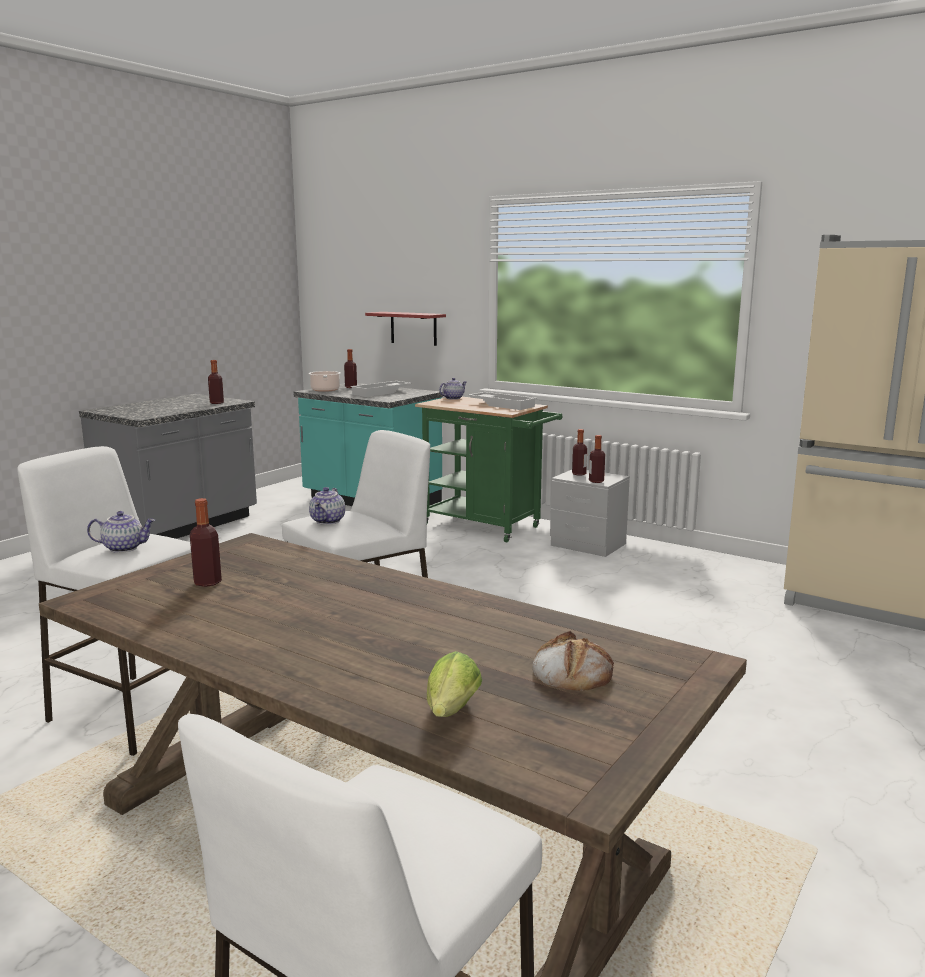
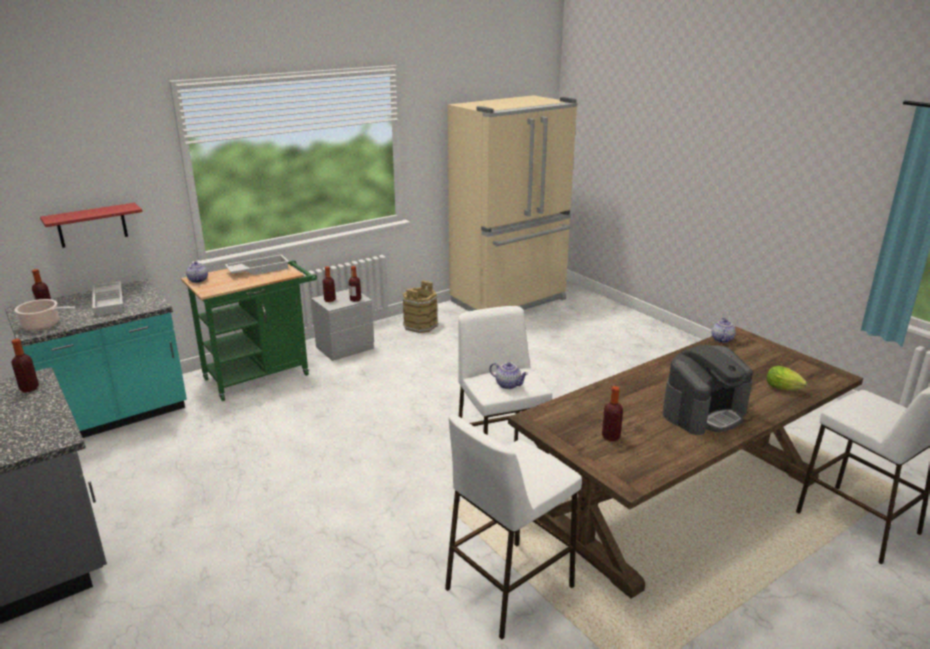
camera: 70 degrees left, 10 degrees up
teapot [87,511,155,553] -> teapot moved to [711,317,736,343]
bread [532,631,614,691] -> none
none -> brown bucket [402,280,438,333]
none -> coffee machine [663,345,753,435]

